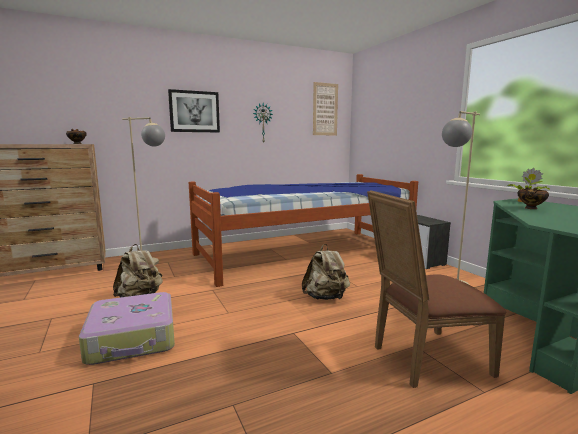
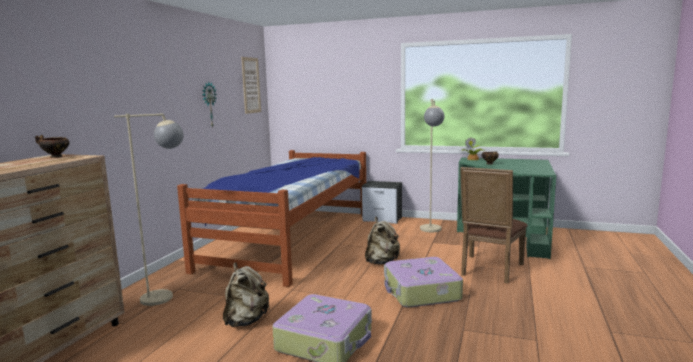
camera: 45 degrees left, 0 degrees up
picture [168,89,220,132] -> none
none -> suitcase [384,257,463,307]

